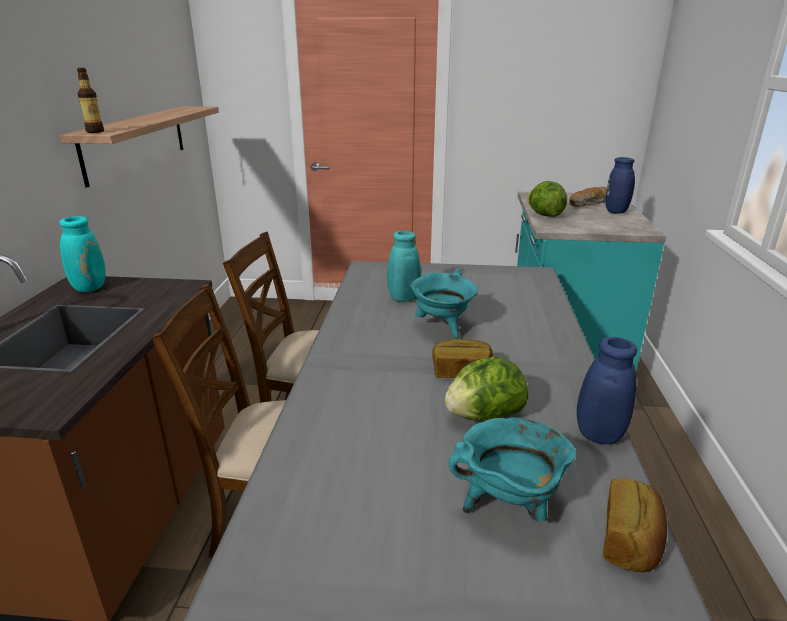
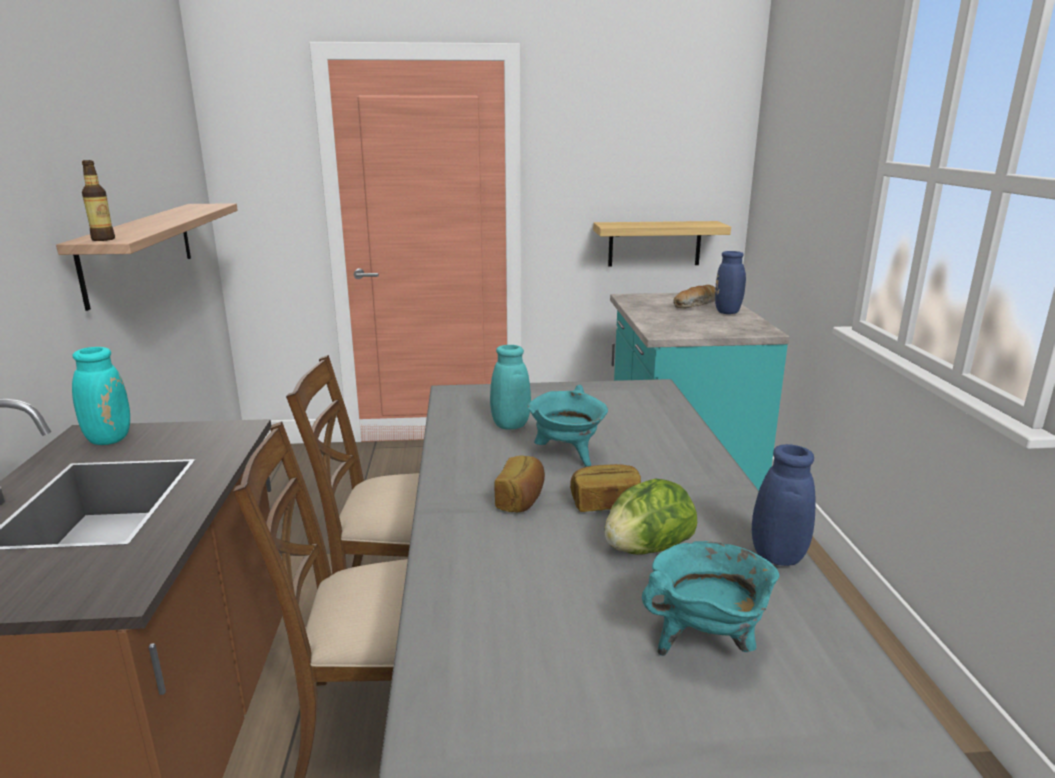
camera: 10 degrees left, 5 degrees down
lettuce [527,181,567,217] -> none
bread [603,479,667,573] -> bread moved to [495,455,545,512]
none -> shelf [593,221,731,267]

